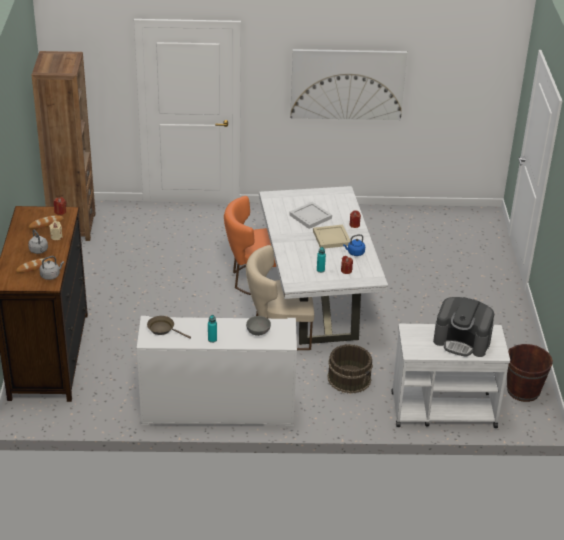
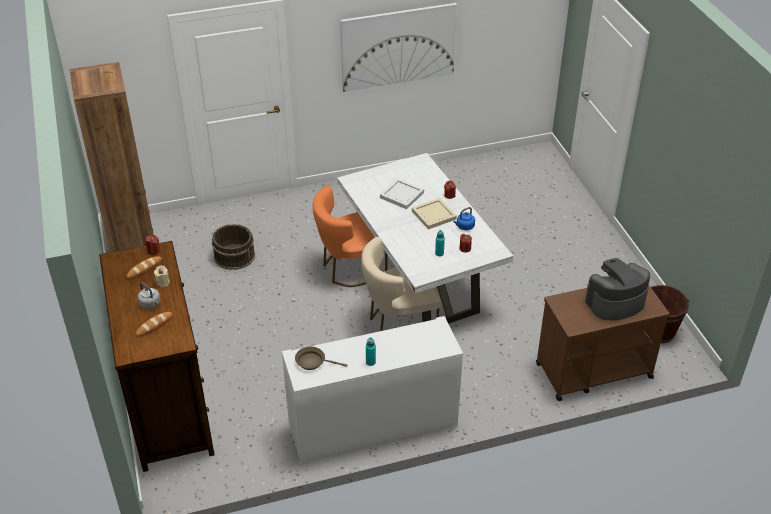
camera: 15 degrees left, 5 degrees up
grey kettle [40,256,64,280] -> none
grey bowl [246,316,271,336] -> none
brown bucket [327,344,373,393] -> brown bucket moved to [212,224,255,270]
white cart [392,324,510,428] -> brown cart [536,285,670,401]
coffee machine [433,297,494,357] -> coffee machine turned 150 degrees clockwise [585,258,650,320]

